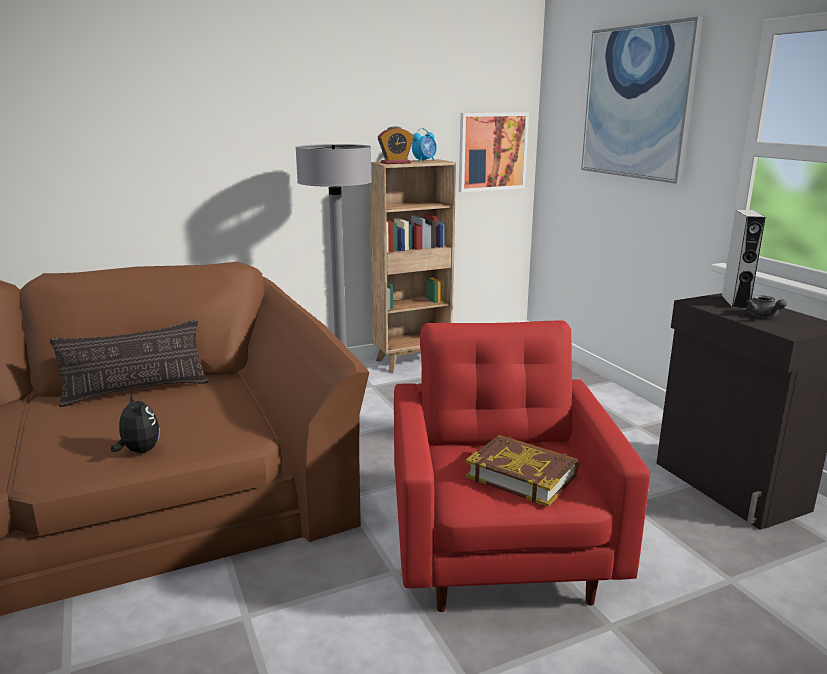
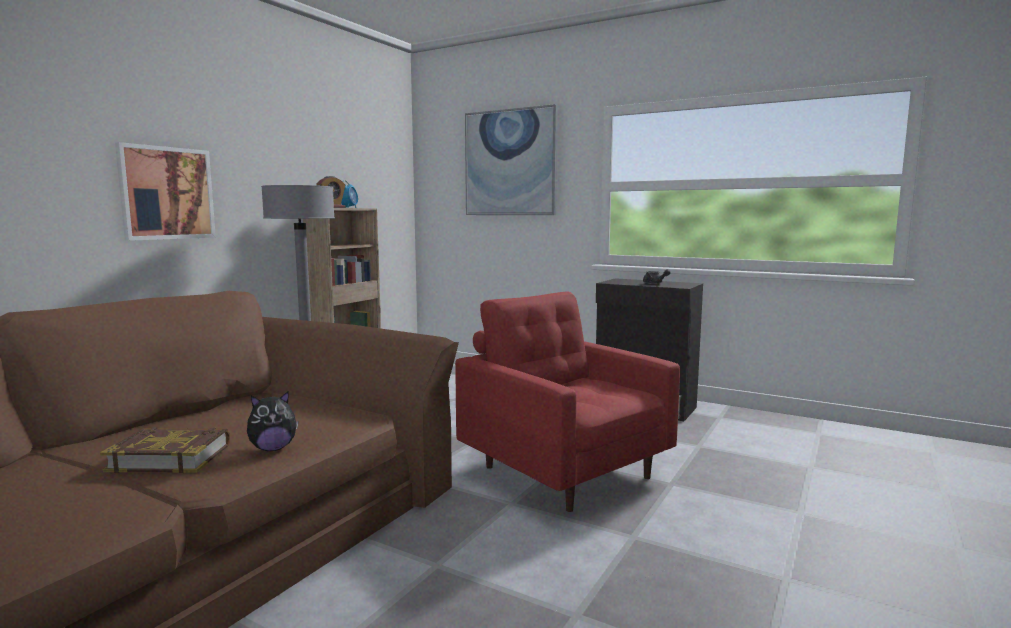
camera: 35 degrees left, 10 degrees down
pillow [50,319,209,407] -> none
plush toy [111,393,160,453] -> plush toy turned 135 degrees clockwise [247,392,299,451]
picture [459,112,529,192] -> picture moved to [115,142,216,241]
book [466,435,579,507] -> book moved to [100,427,230,473]
grey speaker [722,210,766,309] -> none

